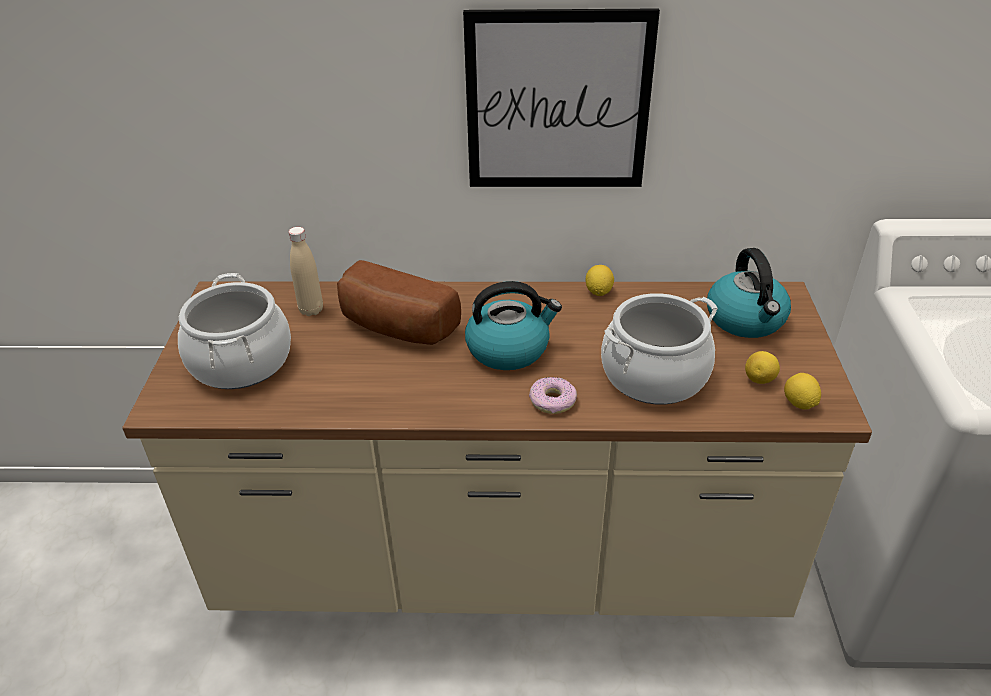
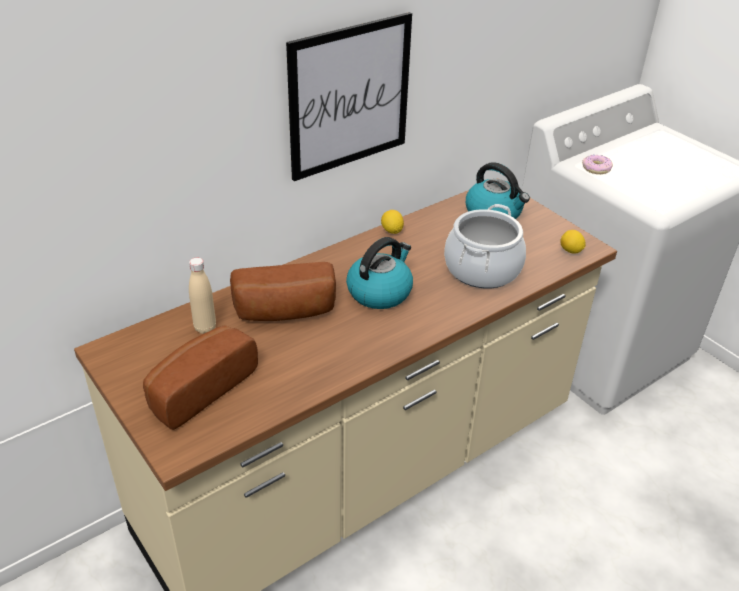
camera: 40 degrees left, 0 degrees up
cooking pot [178,273,291,389] -> bread [143,326,258,430]
donut [529,377,577,414] -> donut moved to [582,155,613,174]
lemon [745,351,780,384] -> none

